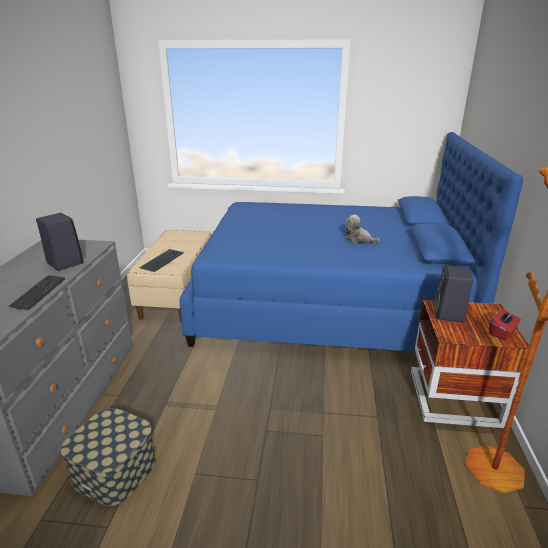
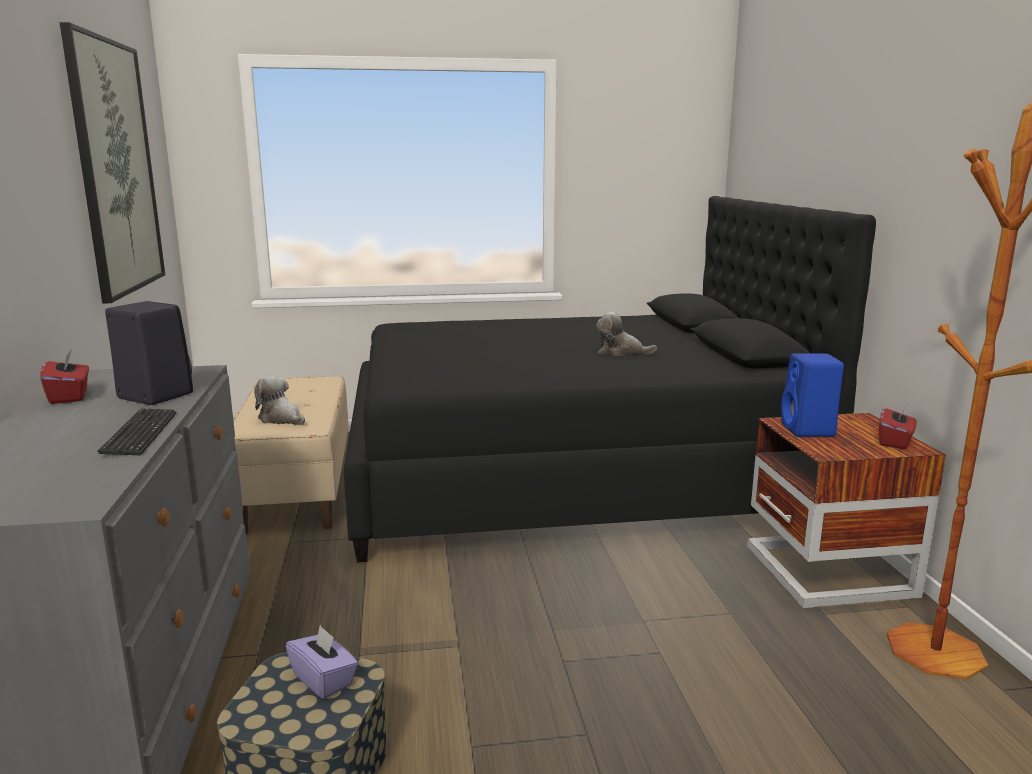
camera: 15 degrees left, 10 degrees down
keyboard [140,249,184,272] -> plush toy [254,376,305,425]
blue bed [180,132,523,352] -> black bed [344,196,876,563]
black speaker [434,266,473,322] -> blue speaker [781,354,844,437]
none -> red tissue box [40,350,89,404]
none -> picture [60,22,165,304]
none -> purple tissue box [286,625,358,699]

